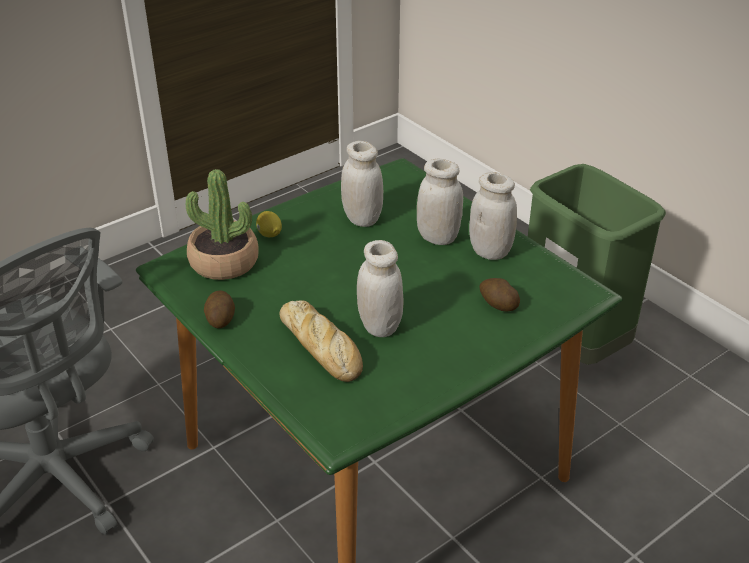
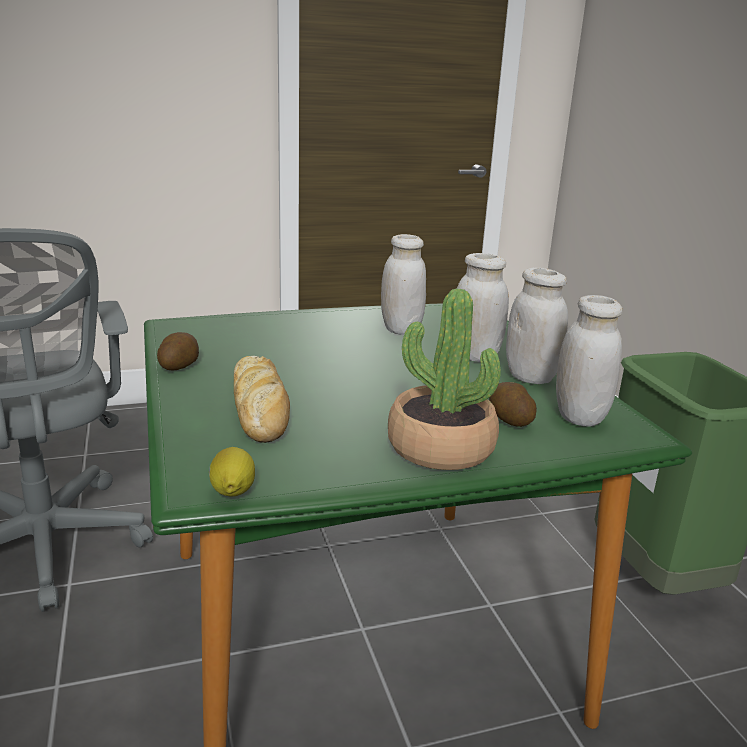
camera: 20 degrees right, 15 degrees down
potted plant [186,169,259,280] -> potted plant moved to [388,289,501,470]
lemon [256,211,282,237] -> lemon moved to [209,447,255,497]
white jar [357,240,403,337] -> white jar moved to [556,295,623,427]

